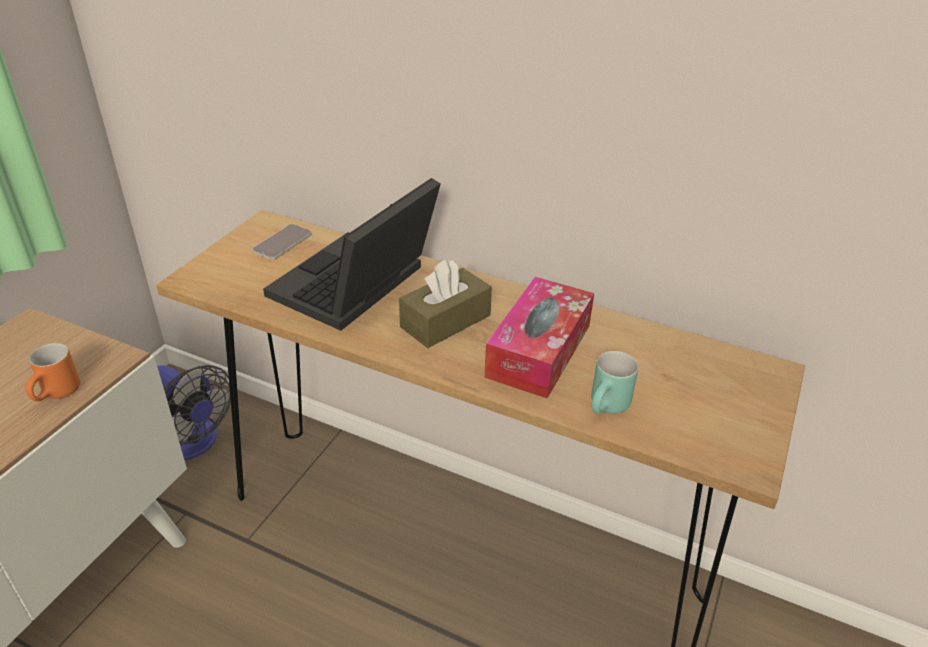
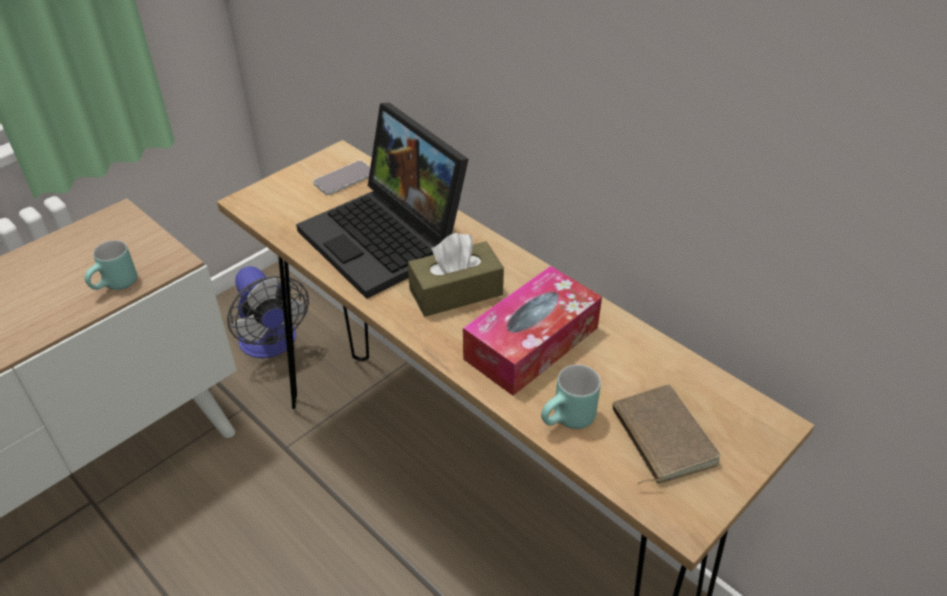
camera: 20 degrees right, 5 degrees up
orange mug [25,343,80,402] -> turquoise mug [85,240,137,290]
laptop [263,178,441,331] -> laptop turned 90 degrees counterclockwise [296,103,469,299]
none -> brown book [613,384,721,485]

